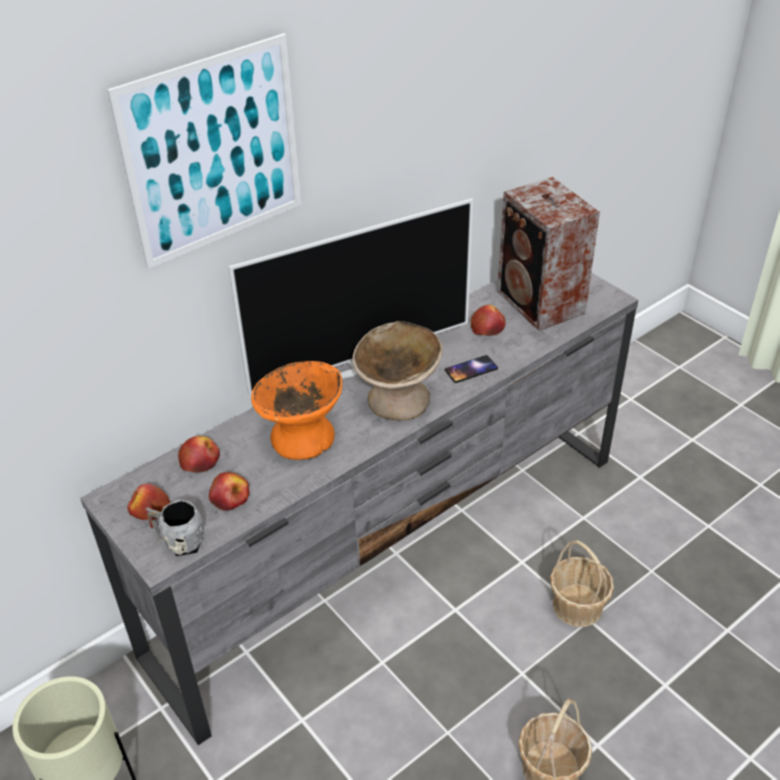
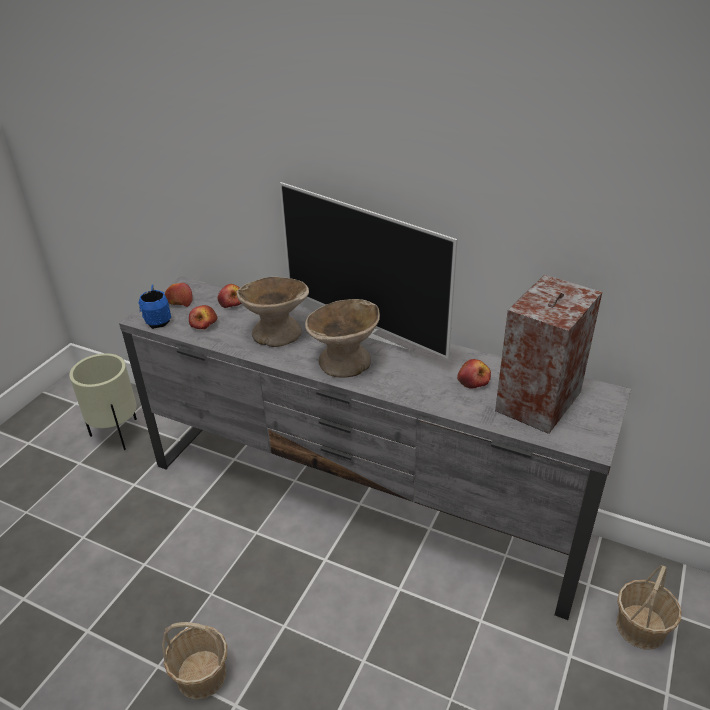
camera: 65 degrees right, 5 degrees down
picture [107,33,301,269] -> none
grey mug [146,499,203,556] -> blue mug [138,285,171,329]
orange bowl [251,361,342,460] -> beige bowl [236,277,309,347]
phone [445,355,498,383] -> none
basket [550,540,614,627] -> basket moved to [616,565,681,649]

